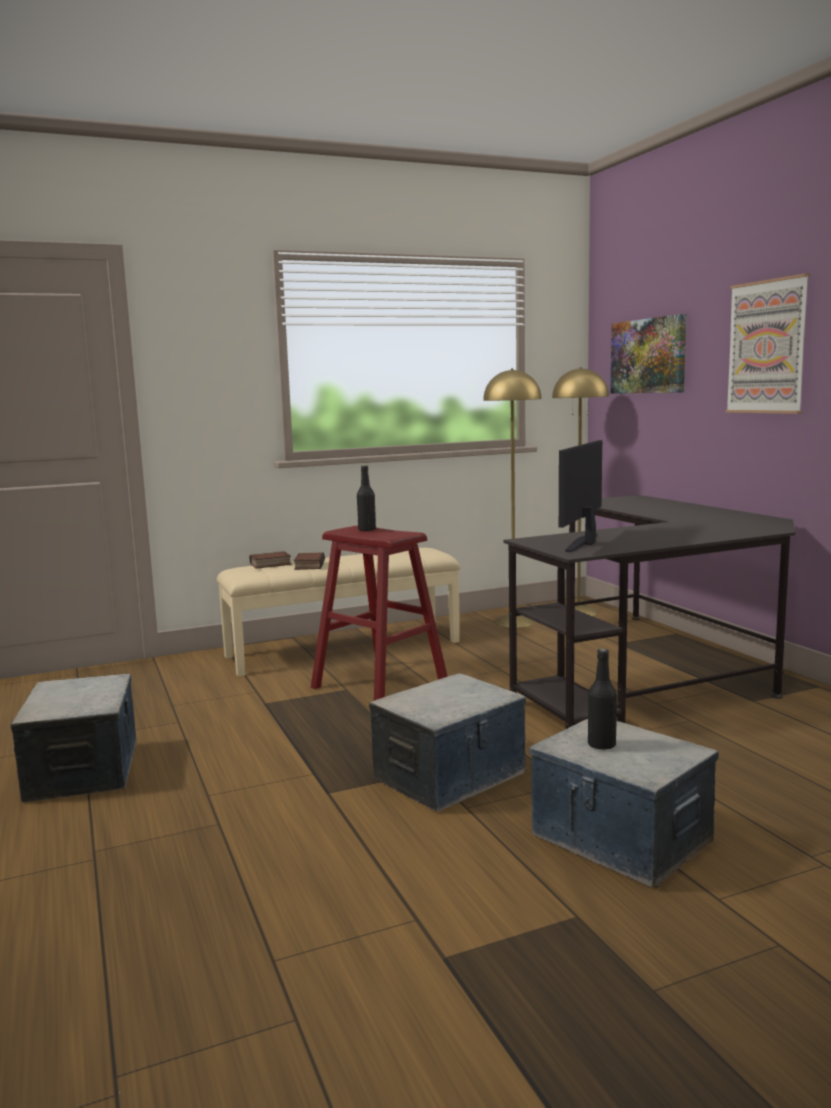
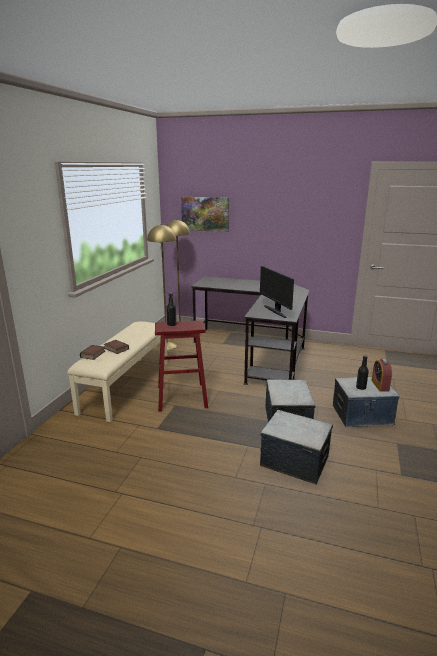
camera: 50 degrees left, 10 degrees up
storage box [10,674,136,802] -> storage box moved to [260,410,333,485]
picture [725,273,810,414] -> none
none -> alarm clock [372,359,392,392]

